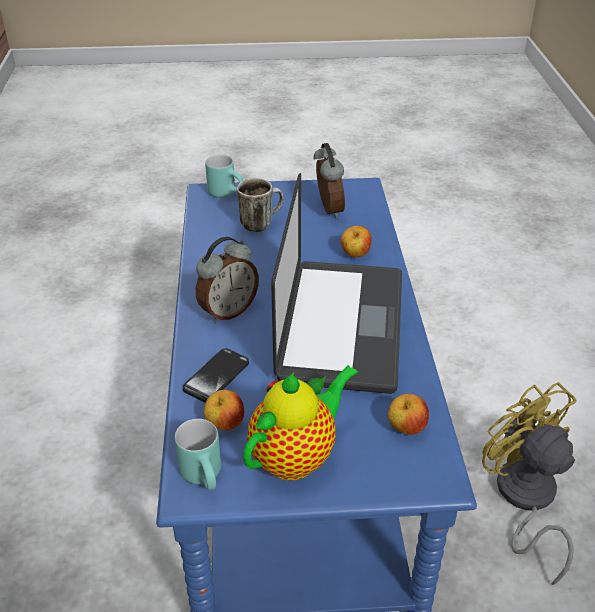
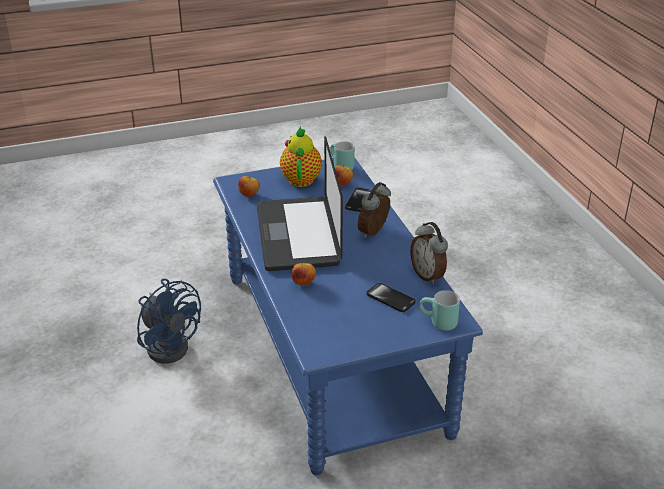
camera: 165 degrees right, 5 degrees down
mug [237,178,284,232] -> phone [367,283,416,312]
teapot [243,365,358,480] -> teapot turned 150 degrees clockwise [280,126,322,187]
alarm clock [313,143,345,219] -> alarm clock moved to [410,222,448,285]
yellow fan [482,382,577,585] -> blue fan [137,279,201,364]

